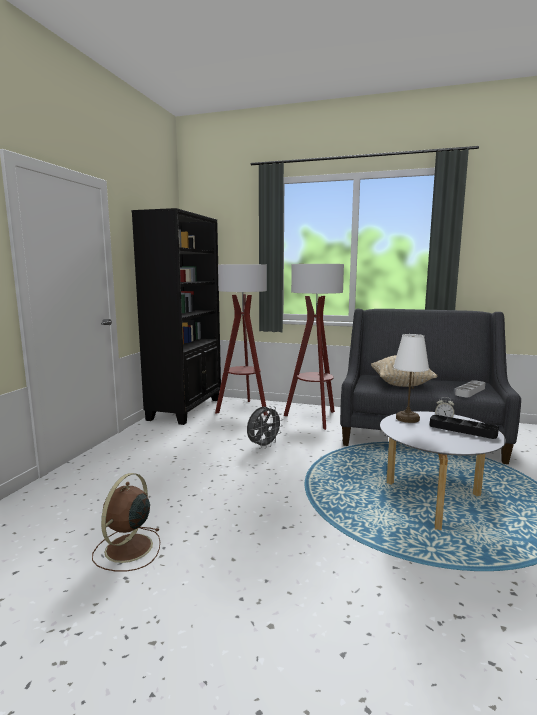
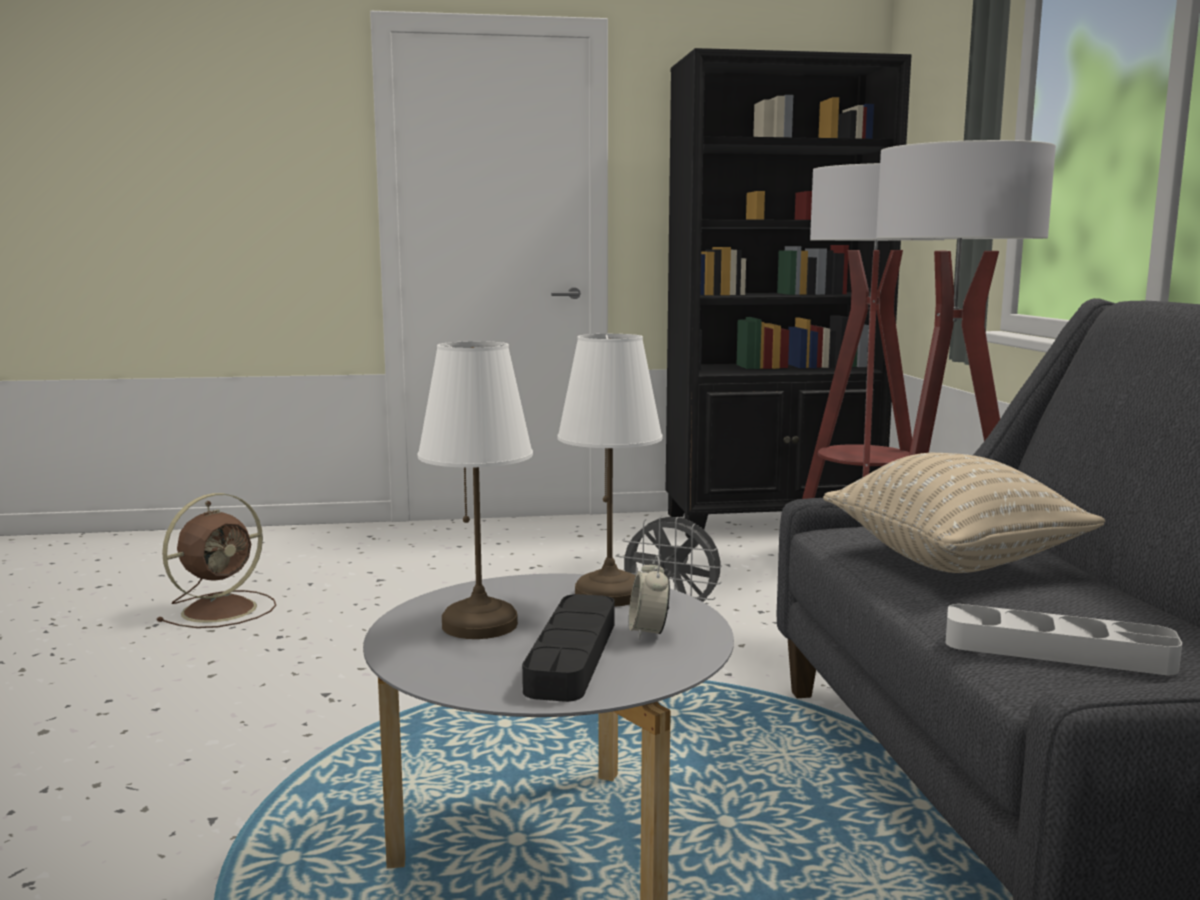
camera: 65 degrees right, 0 degrees up
brown fan [92,473,160,572] -> brown fan turned 135 degrees clockwise [157,493,276,628]
none -> white table lamp [418,341,533,639]

